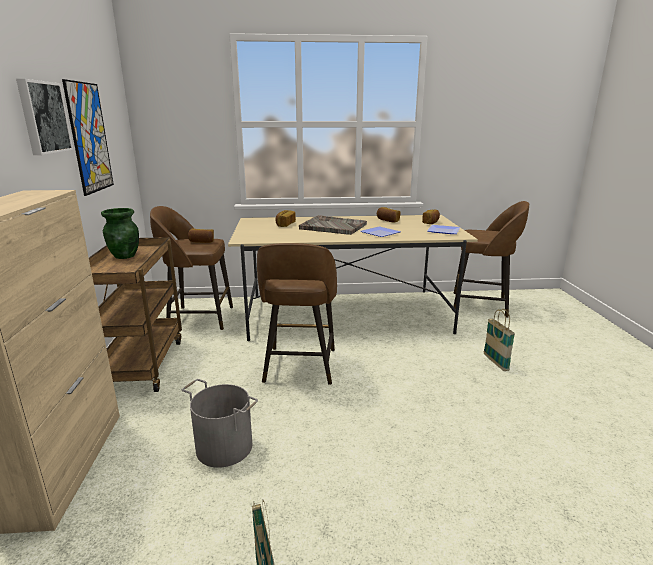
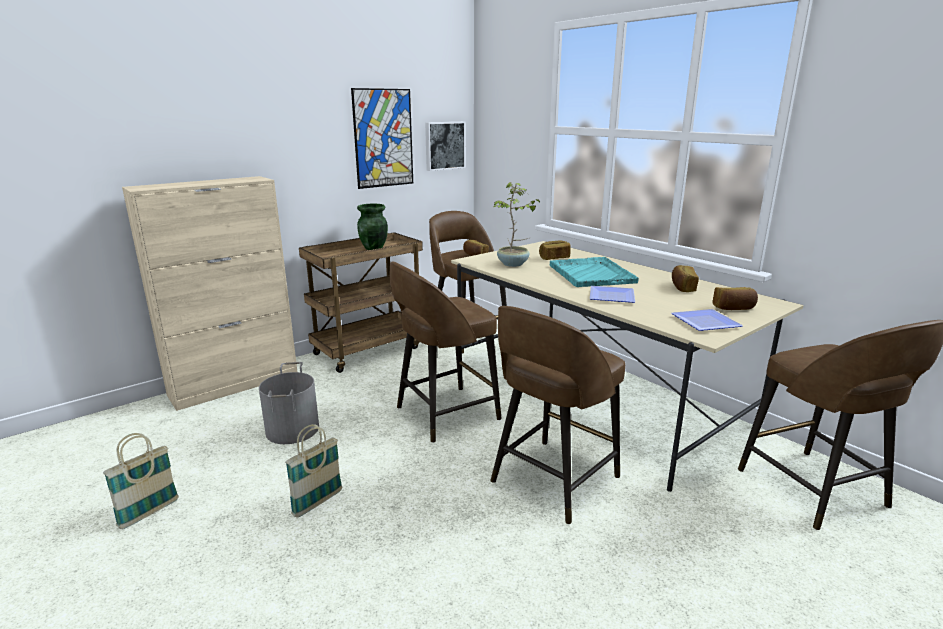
camera: 55 degrees right, 0 degrees up
picture [16,79,73,155] -> picture moved to [425,121,466,171]
grey tray [299,215,367,235] -> turquoise tray [550,257,639,287]
basket [483,309,515,371] -> basket moved to [285,424,342,518]
none -> brown stool [490,306,625,524]
none -> potted plant [494,182,540,267]

